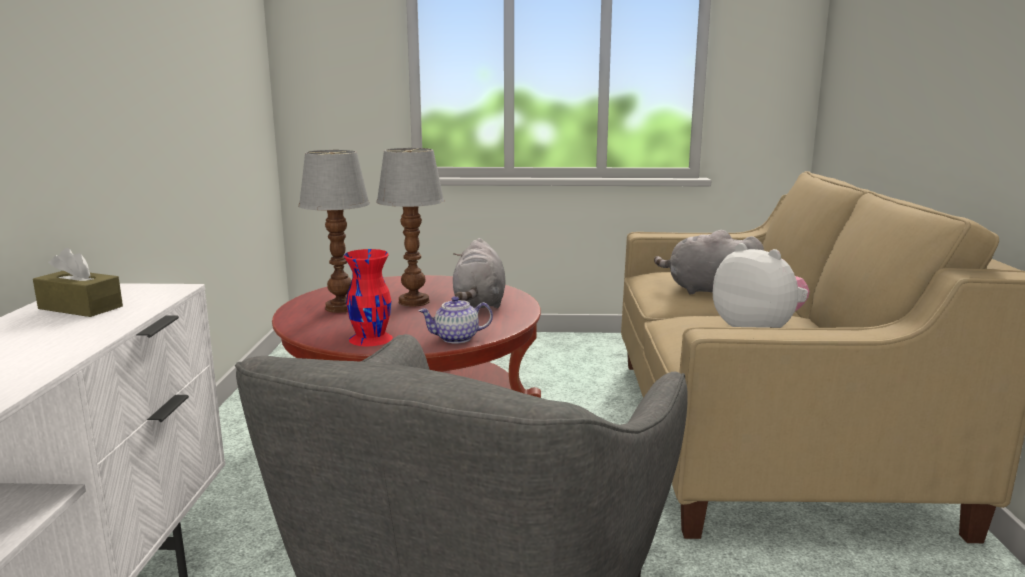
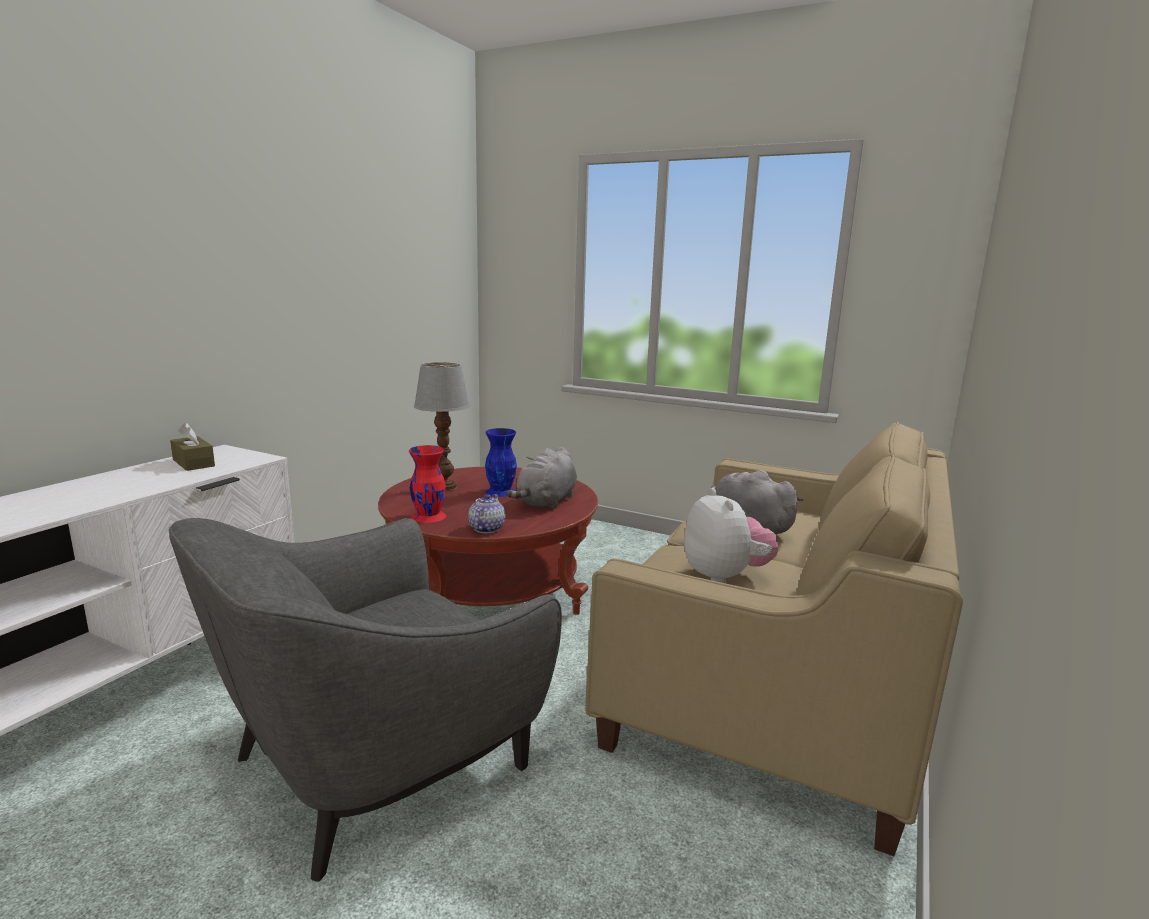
camera: 25 degrees right, 0 degrees up
table lamp [376,148,445,307] -> blue vase [485,428,517,497]
teapot [419,296,493,343] -> teapot turned 90 degrees clockwise [468,494,505,533]

